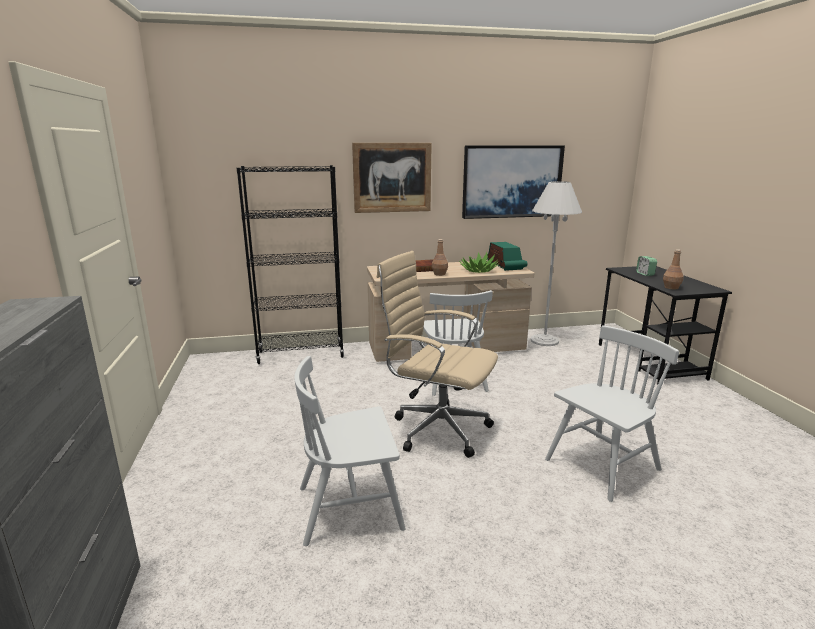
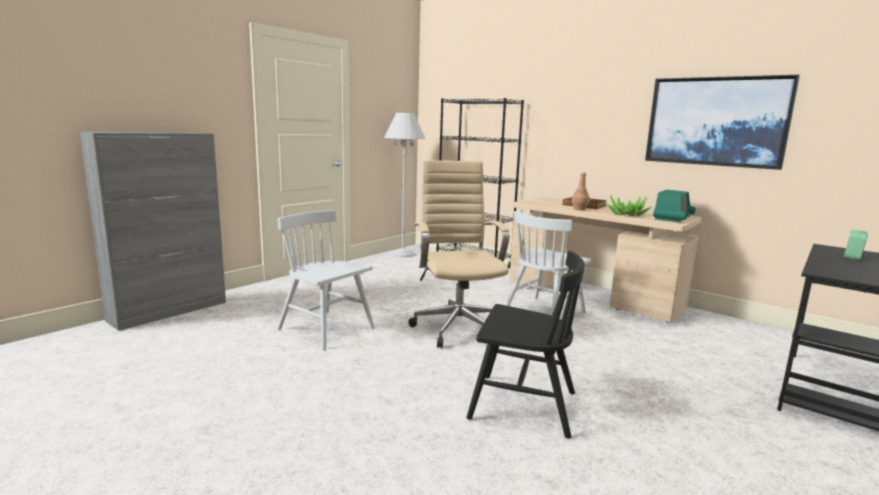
camera: 50 degrees right, 5 degrees down
picture [352,143,432,213] -> none
white floor lamp [530,181,582,346] -> white floor lamp moved to [384,113,425,257]
white chair [545,325,679,502] -> black chair [466,251,585,439]
brown bottle [663,249,684,289] -> none

